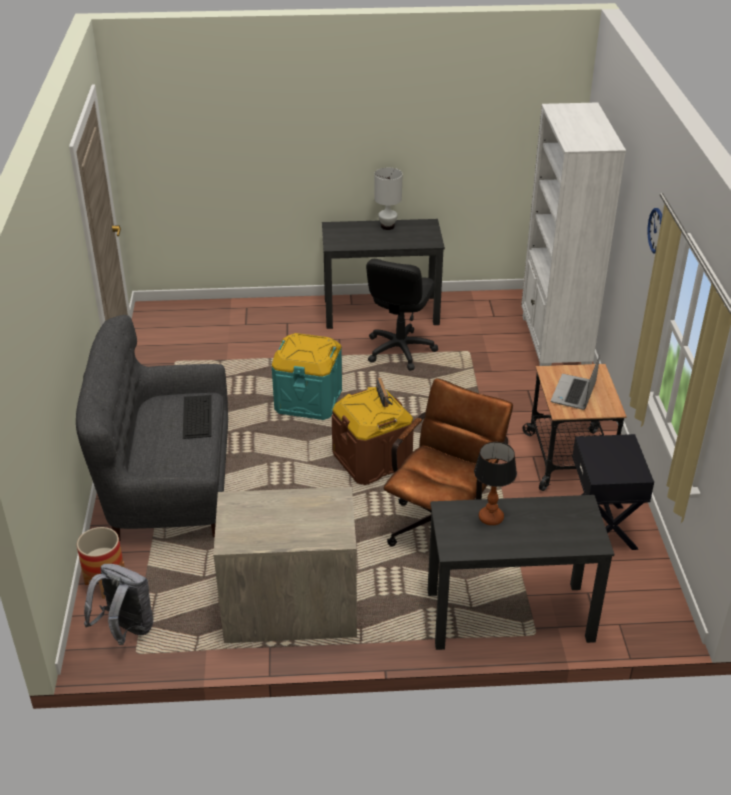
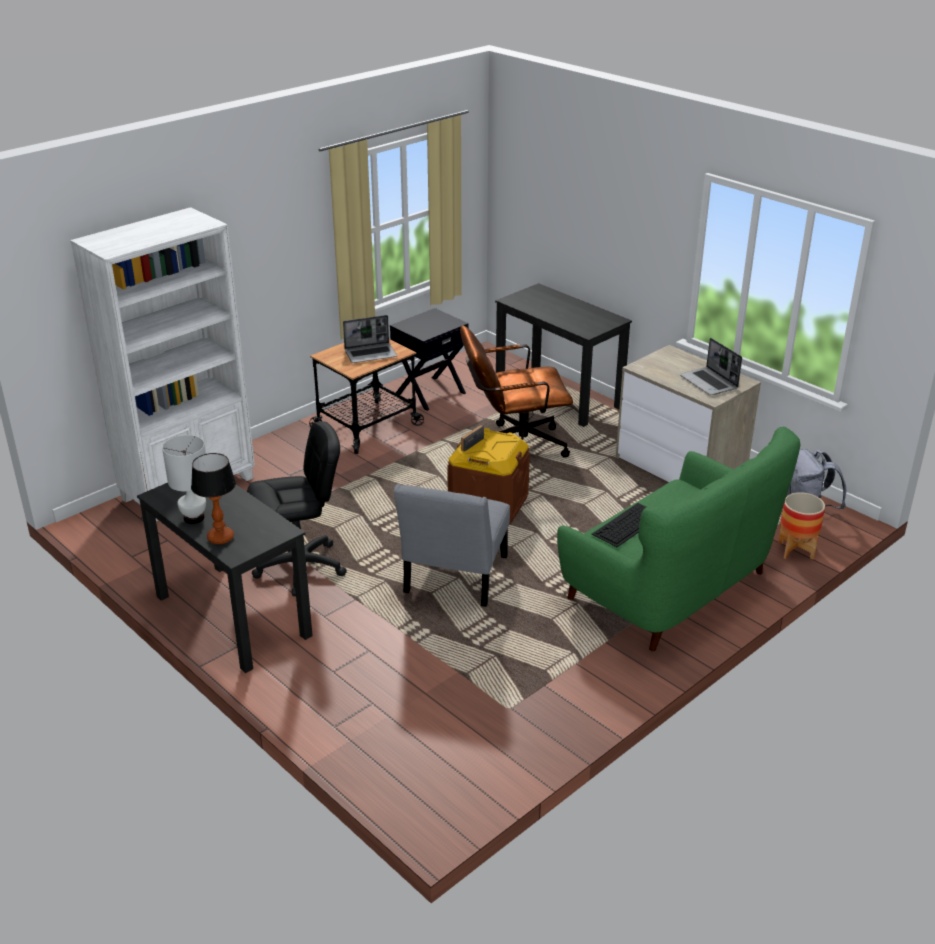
camera: 130 degrees left, 5 degrees down
grey sofa [76,315,228,541] -> green sofa [557,427,800,651]
turquoise storage box [271,333,342,420] -> grey chair [394,484,510,607]
table lamp [474,442,517,525] -> table lamp moved to [191,453,236,544]
wall clock [648,208,662,254] -> none
none -> laptop [680,338,742,395]

